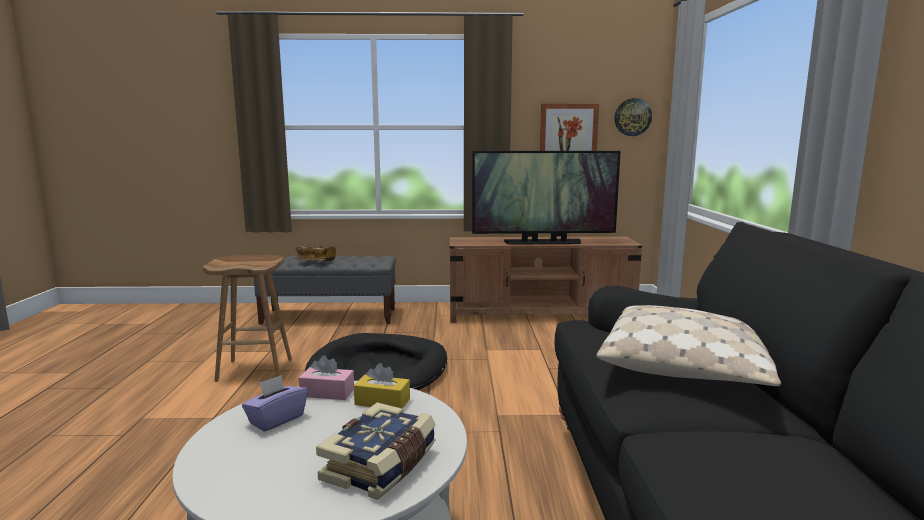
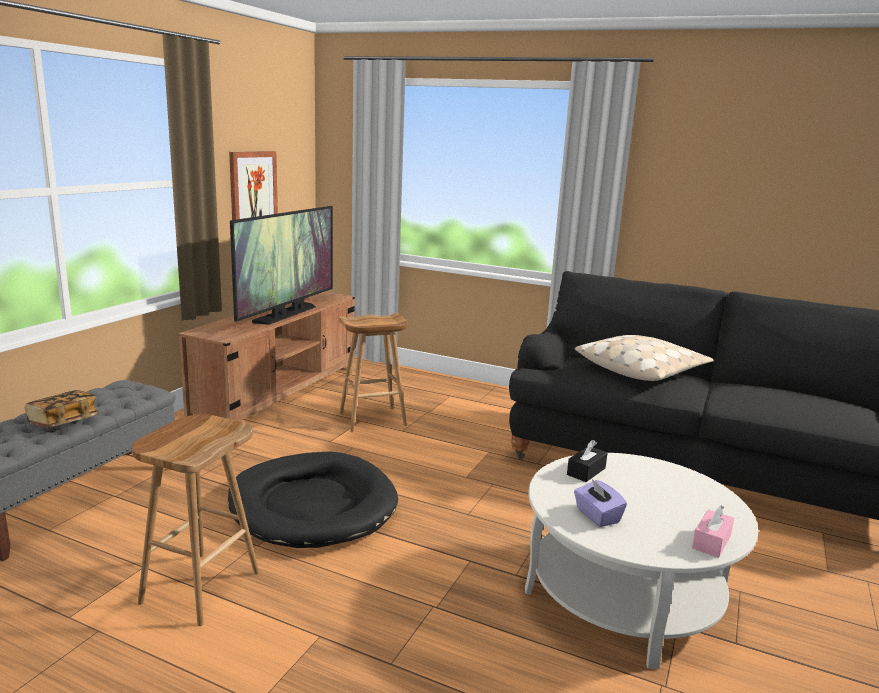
camera: 65 degrees left, 5 degrees up
pink tissue box [299,355,354,400] -> pink tissue box moved to [692,505,734,558]
book [316,402,436,500] -> none
yellow tissue box [354,363,410,409] -> black tissue box [567,440,608,482]
wall clock [615,98,652,136] -> none
none -> brown stool [339,313,408,432]

